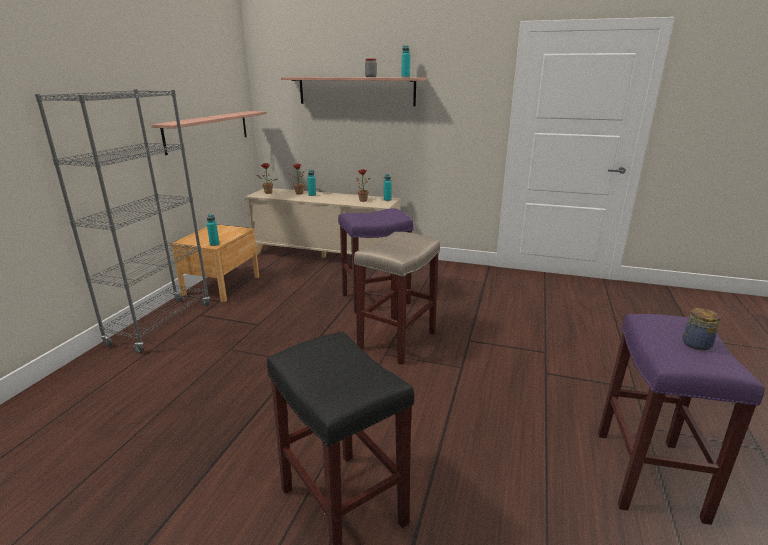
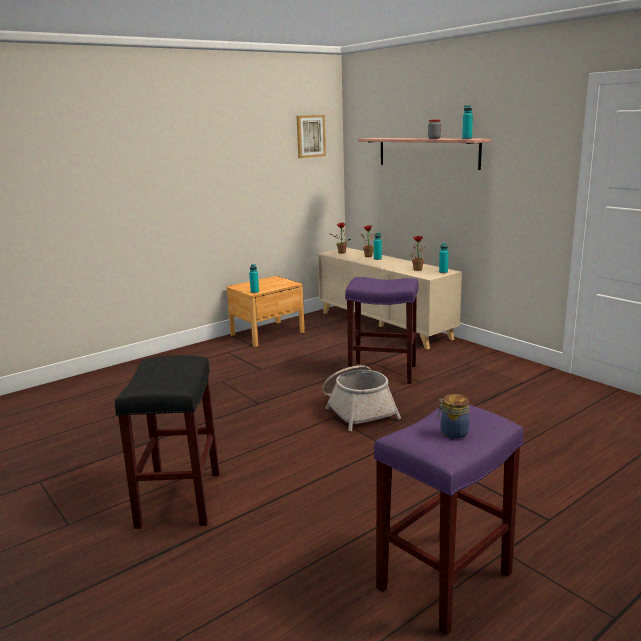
camera: 35 degrees right, 5 degrees down
grey bookcase [35,89,210,353] -> none
shelf [151,111,267,155] -> none
beige stool [354,232,440,365] -> basket [322,365,401,431]
none -> picture [297,115,326,158]

